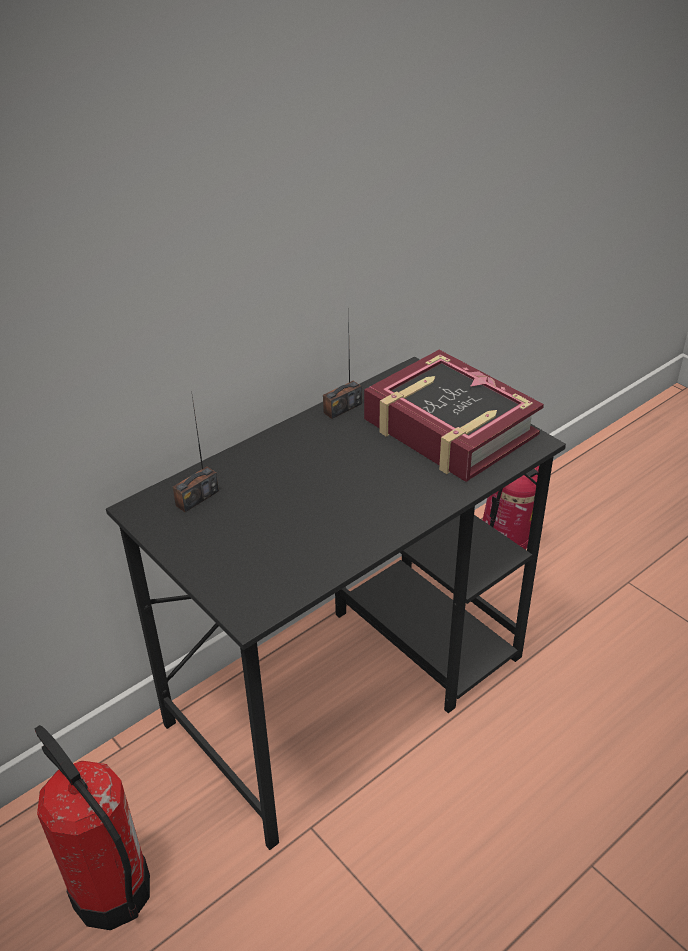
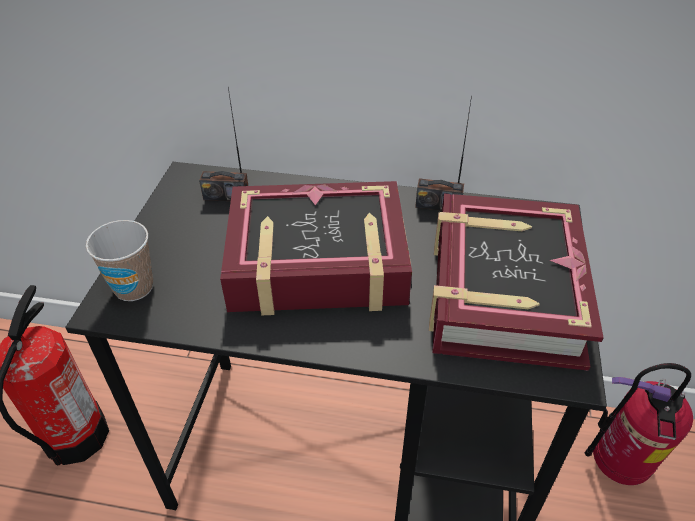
camera: 50 degrees right, 5 degrees up
none -> cup [86,220,153,301]
none -> book [220,181,412,315]

